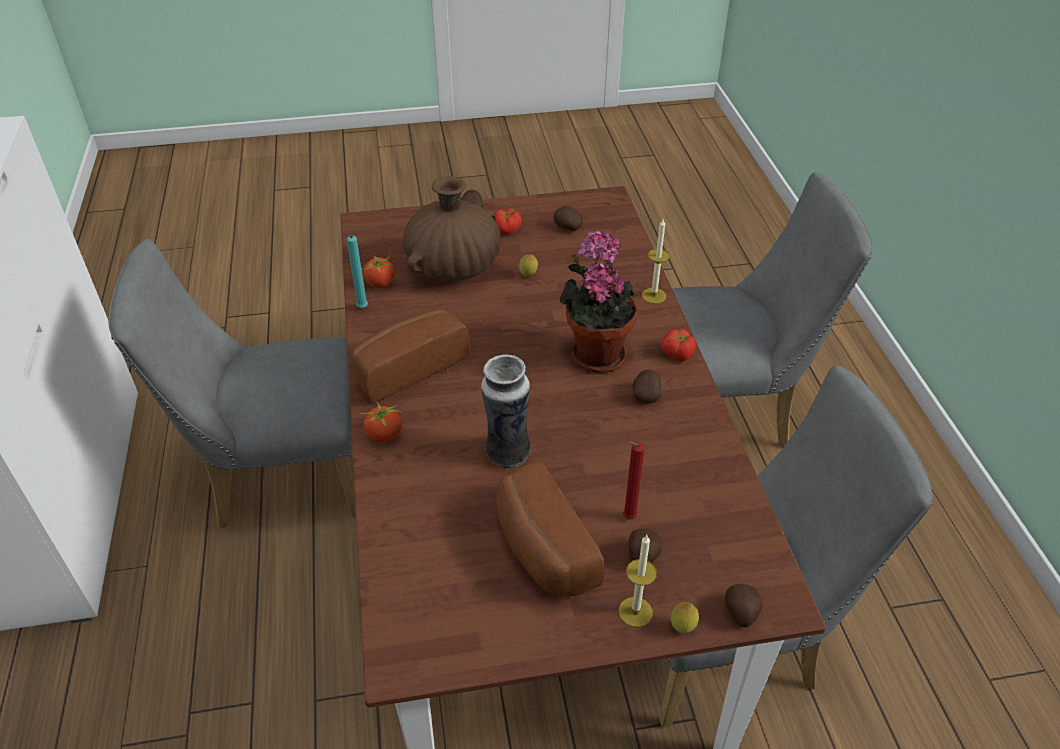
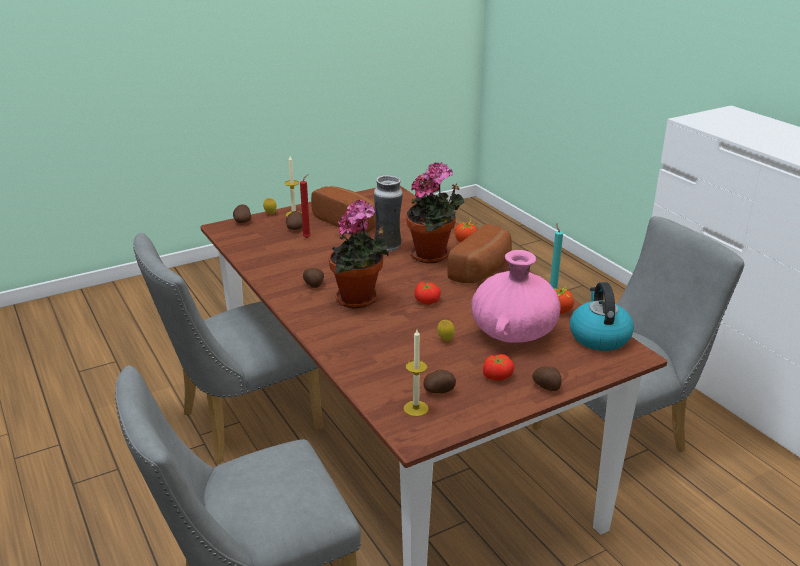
camera: 160 degrees right, 15 degrees down
brown vase [403,176,501,281] -> pink vase [471,250,561,343]
candle [642,219,670,304] -> candle moved to [403,330,429,417]
tomato [661,328,696,361] -> tomato moved to [415,282,441,305]
none -> potted plant [406,162,464,263]
none -> kettle [570,282,634,351]

